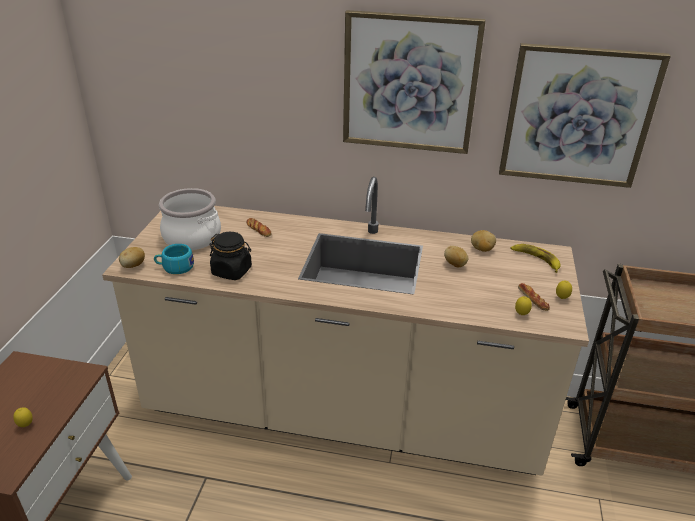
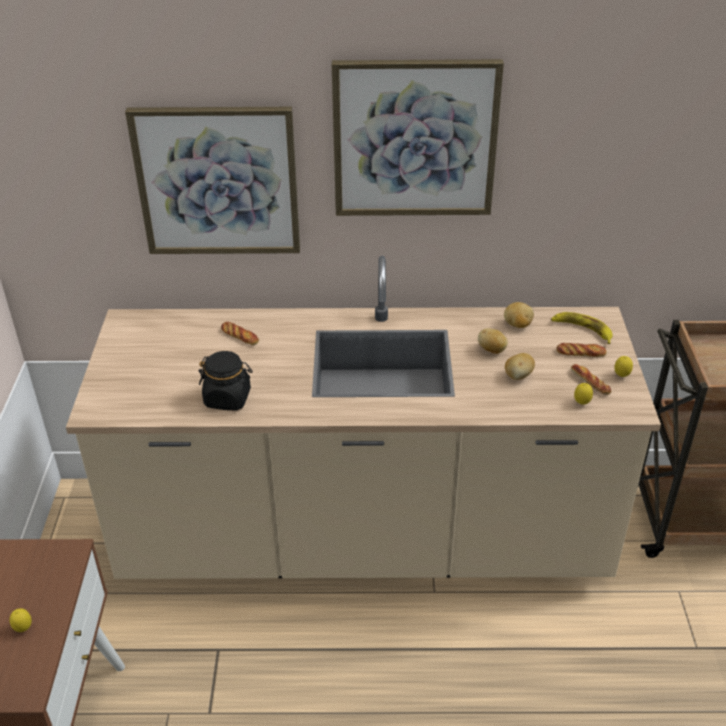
camera: 10 degrees left, 5 degrees up
potato [119,247,145,268] -> potato moved to [505,353,535,380]
turquoise cup [154,244,194,274] -> none
cooking pot [159,188,221,250] -> none
picture [499,43,671,188] -> picture moved to [125,107,300,254]
none -> bread [556,343,607,357]

